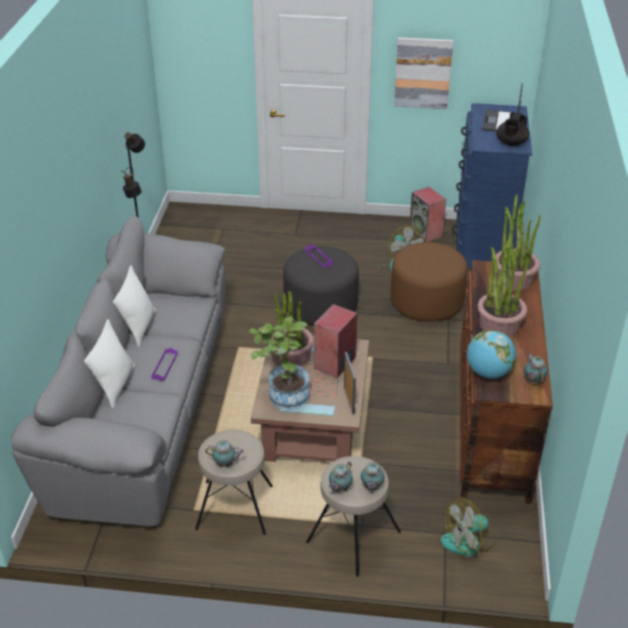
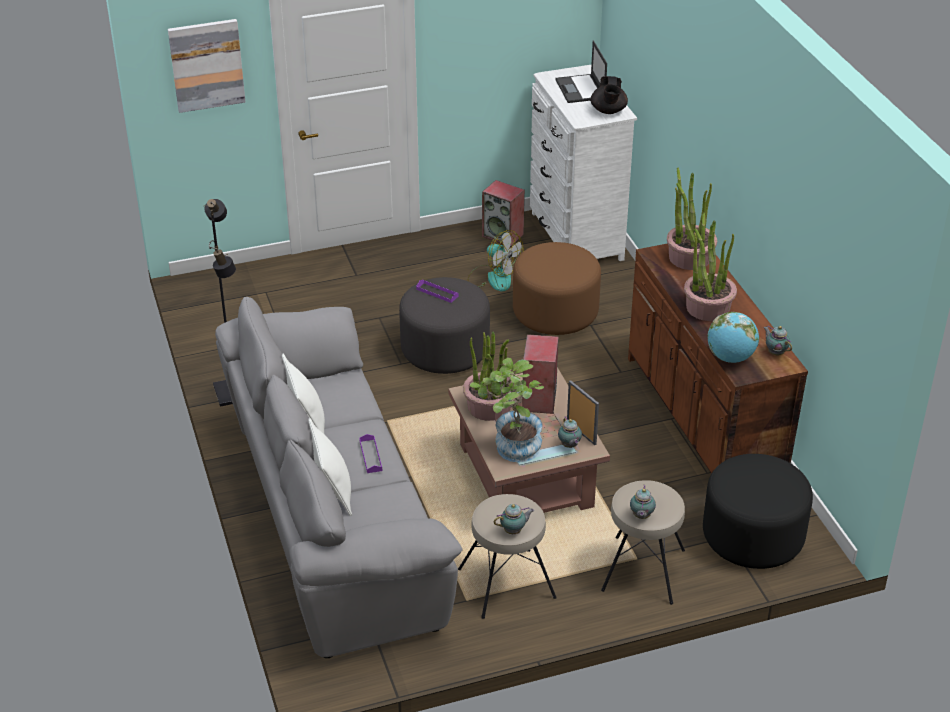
camera: 25 degrees left, 0 degrees up
teapot [361,458,385,490] -> teapot moved to [558,417,582,448]
picture [394,37,453,109] -> picture moved to [168,19,246,113]
fan [441,498,497,556] -> black ottoman [703,454,813,569]
blue dresser [452,103,532,268] -> white dresser [530,64,637,261]

